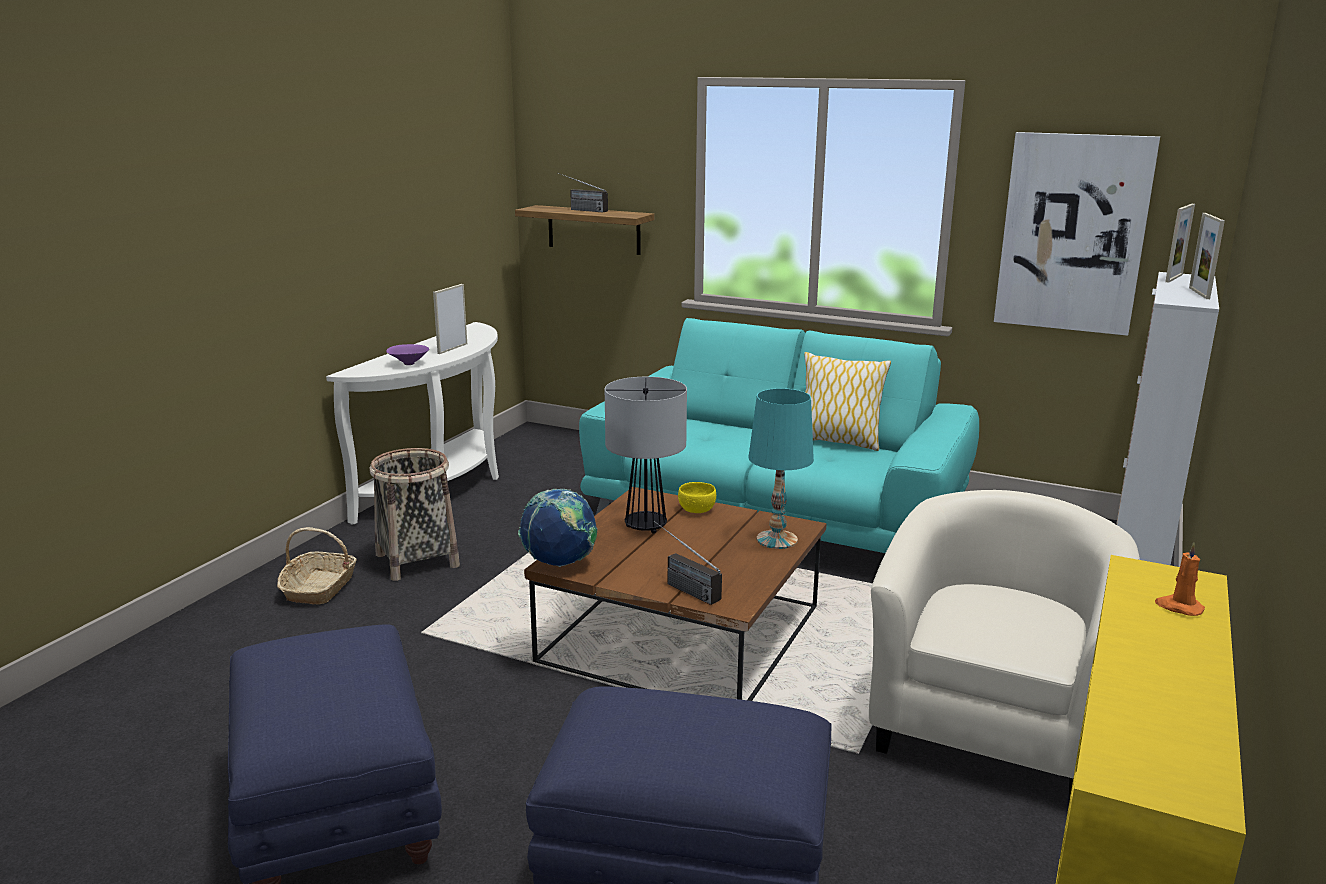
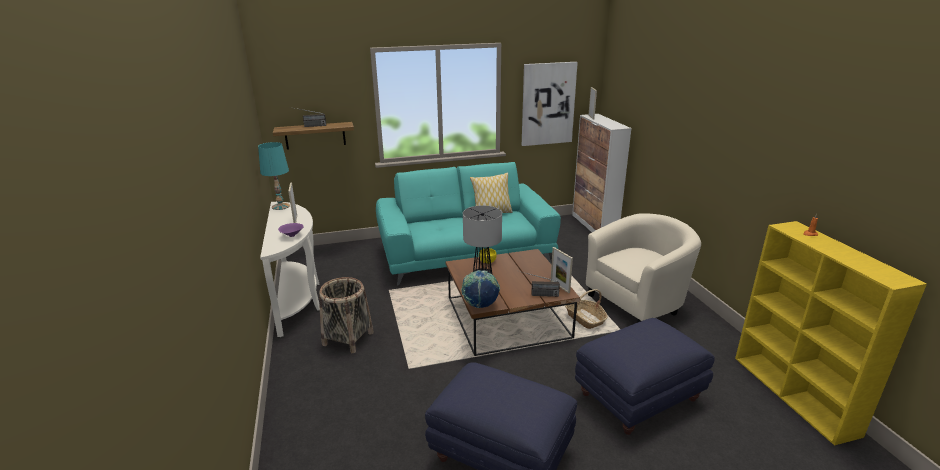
camera: 40 degrees left, 5 degrees up
basket [277,527,357,605] -> basket moved to [565,289,608,329]
turquoise table lamp [748,388,814,549] -> turquoise table lamp moved to [258,142,290,210]
beige armchair [869,490,1140,801] -> beige armchair turned 75 degrees clockwise [586,213,701,323]
picture frame [1189,213,1225,299] -> picture frame moved to [551,247,573,293]

